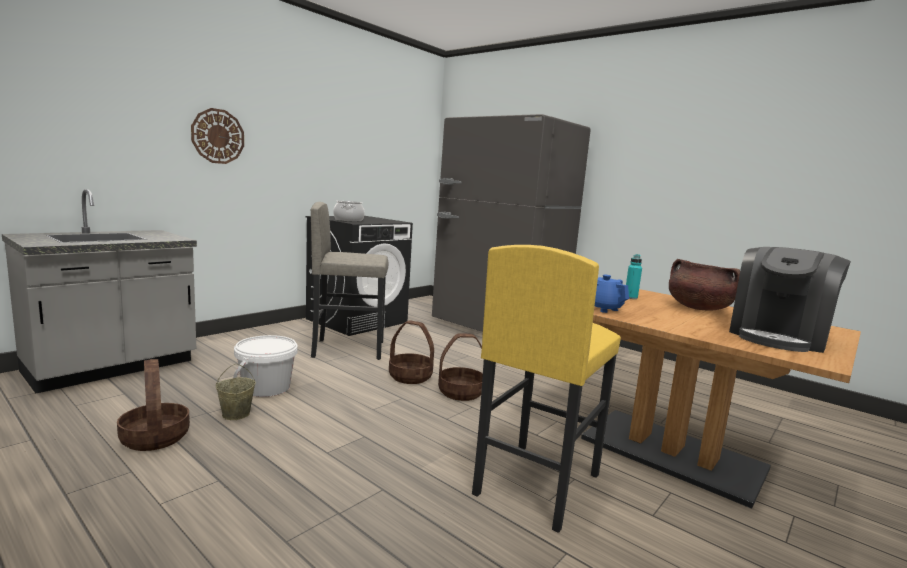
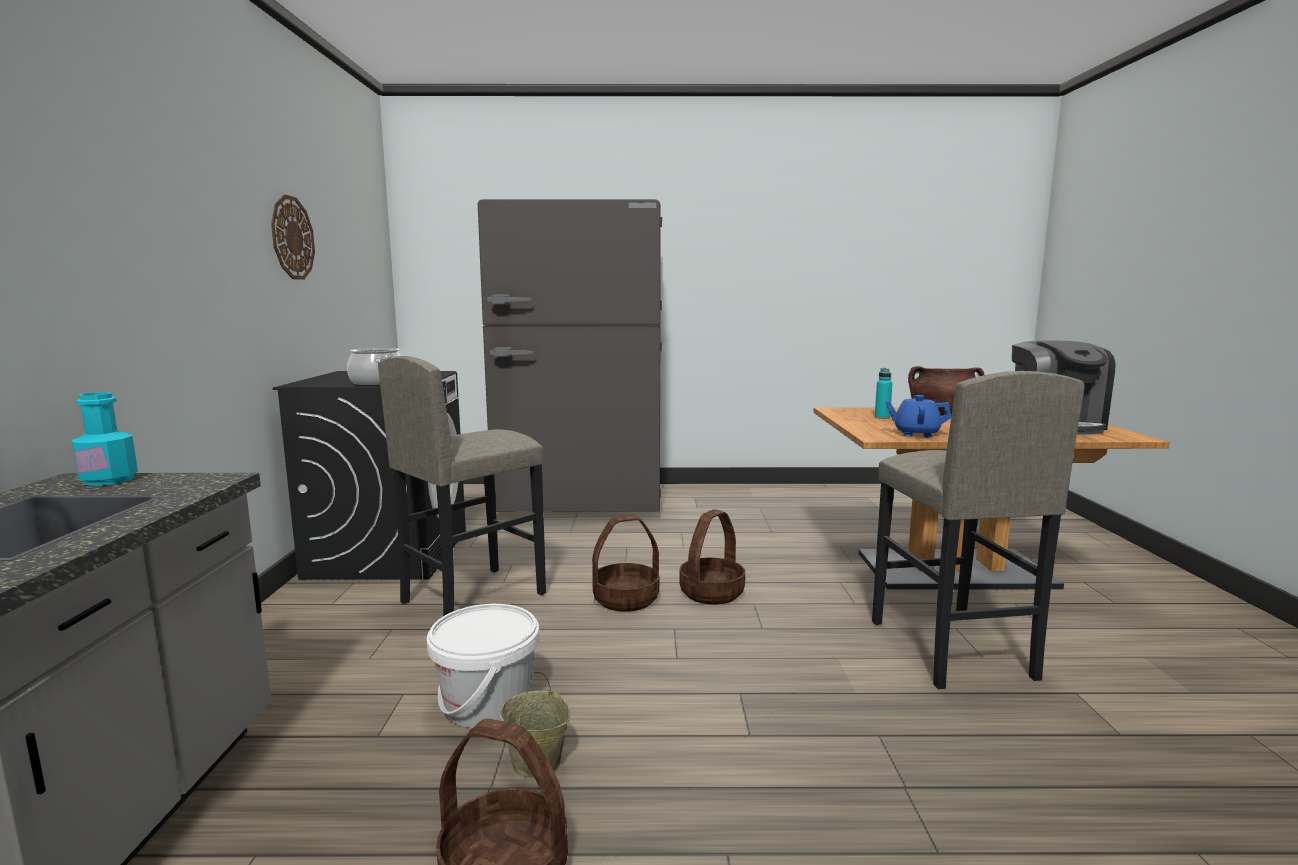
camera: 40 degrees left, 0 degrees up
wall clock [191,108,244,164] -> wall clock moved to [271,195,315,280]
yellow stool [472,245,621,533] -> grey stool [872,371,1085,689]
none -> turquoise bottle [72,392,138,486]

